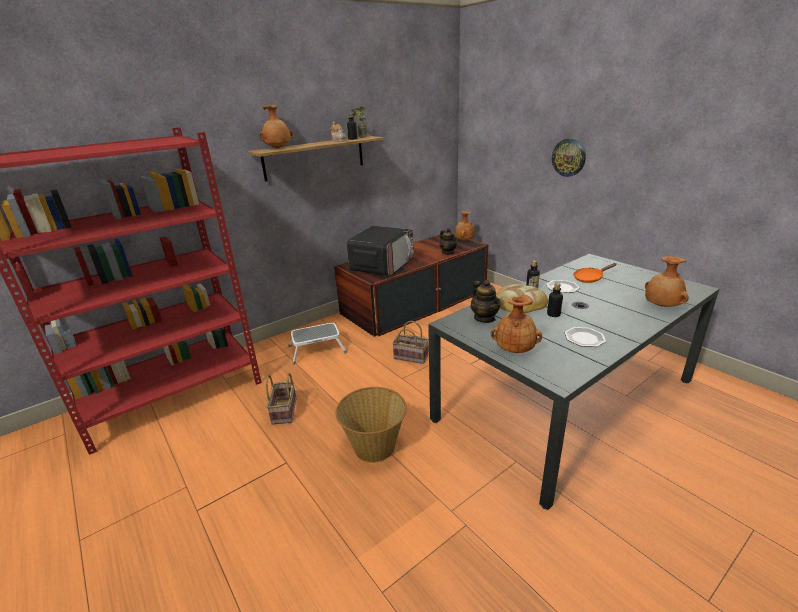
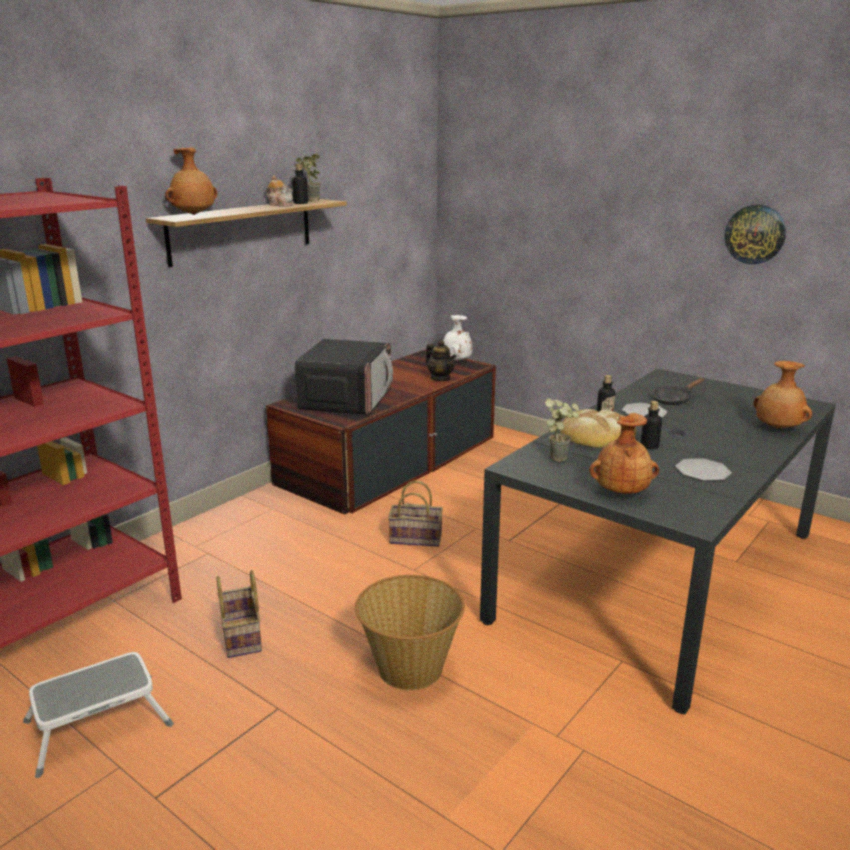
camera: 15 degrees left, 5 degrees down
grey step ladder [288,323,348,365] -> grey step ladder moved to [23,652,174,778]
brown vase [455,211,475,241] -> white vase [443,315,472,361]
teapot [471,280,500,323] -> potted plant [545,398,579,462]
wall clock [552,138,586,177] -> wall clock moved to [724,205,786,264]
orange frying pan [574,263,617,283] -> black frying pan [652,377,705,405]

